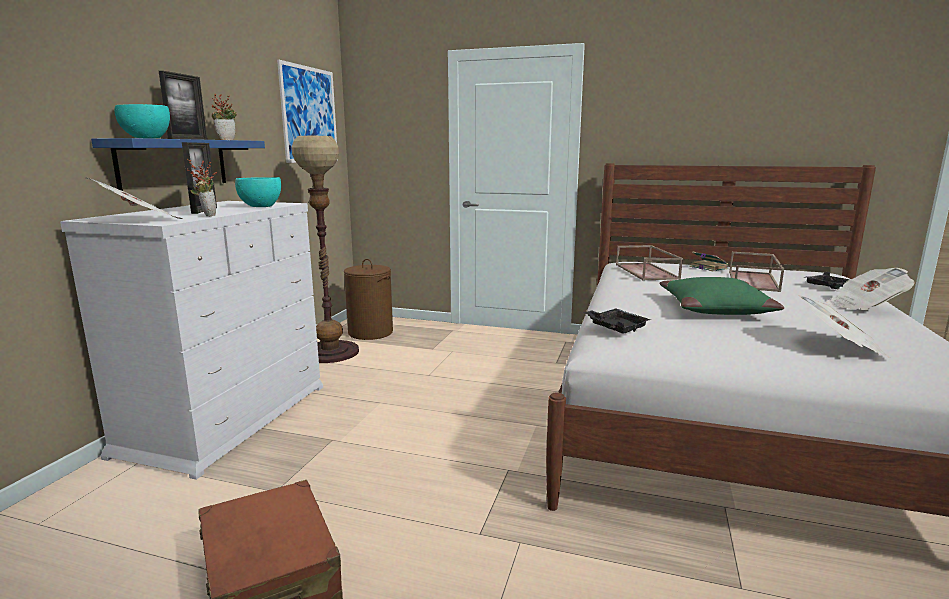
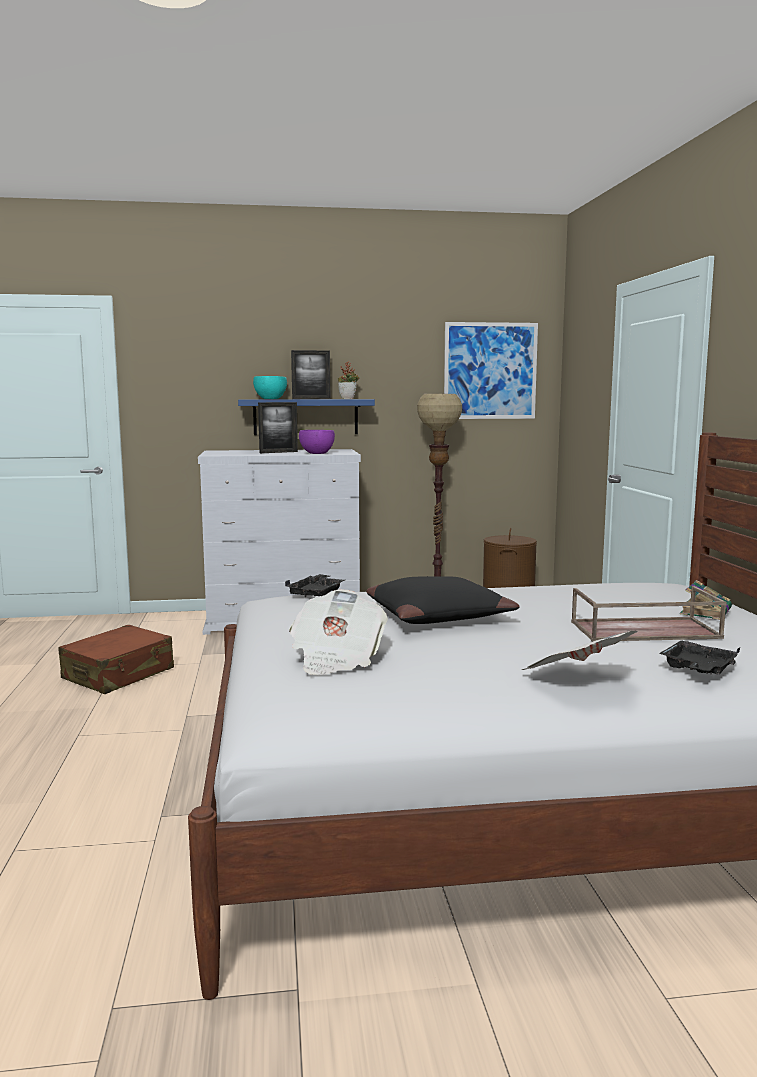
camera: 65 degrees right, 5 degrees down
newspaper [86,178,183,219] -> none
potted plant [187,159,217,216] -> none
turquoise bowl [235,177,281,207] -> purple bowl [299,430,335,454]
brown tray [616,245,683,281] -> none
green pillow [659,277,784,315] -> black pillow [366,576,520,624]

